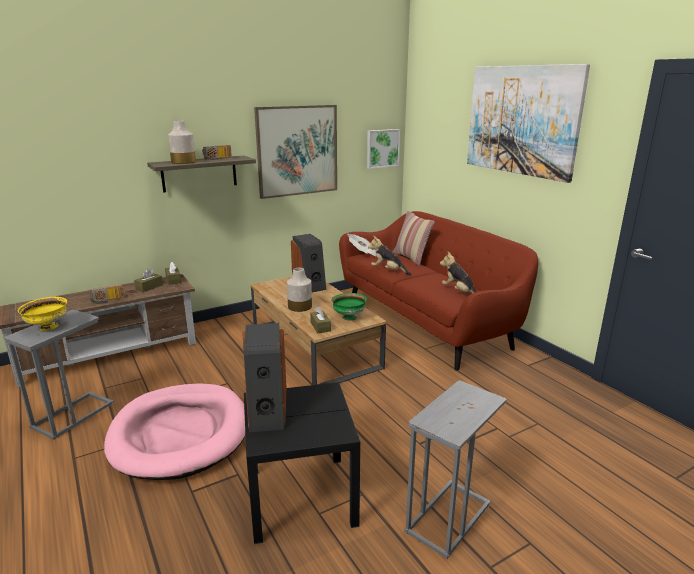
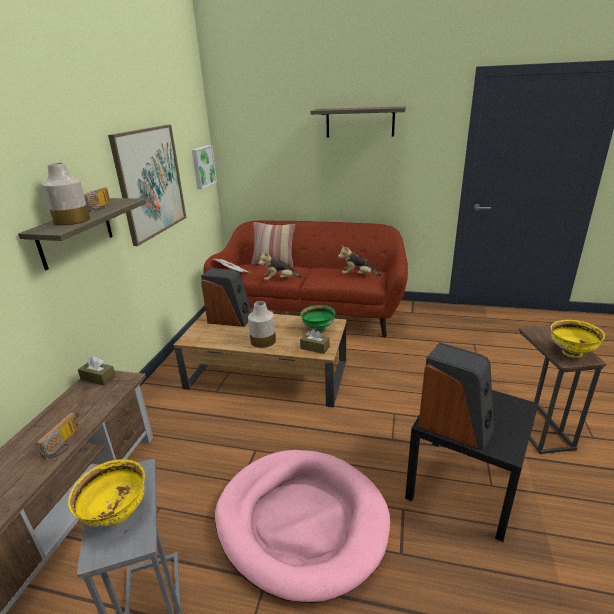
camera: 45 degrees left, 5 degrees up
brown tissue box [134,269,163,292] -> none
grey side table [404,380,507,559] -> brown side table [519,325,607,454]
picture [467,64,590,183] -> shelf [310,106,406,137]
none -> yellow bowl [551,320,605,358]

